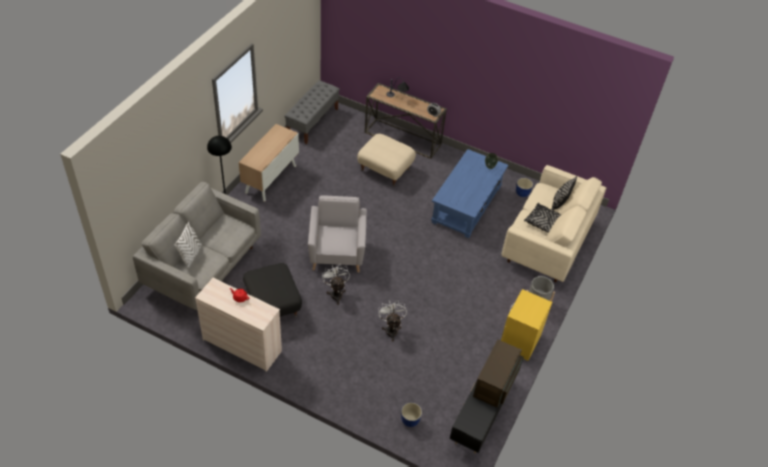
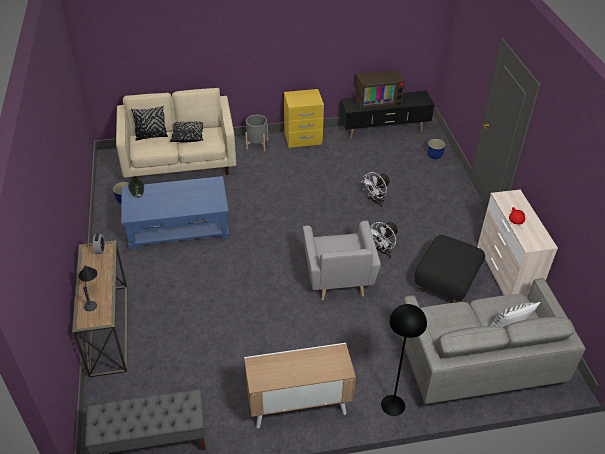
camera: 125 degrees left, 5 degrees down
grey armchair [308,195,367,273] -> grey armchair turned 60 degrees counterclockwise [303,221,381,300]
beige ottoman [357,134,416,187] -> none

